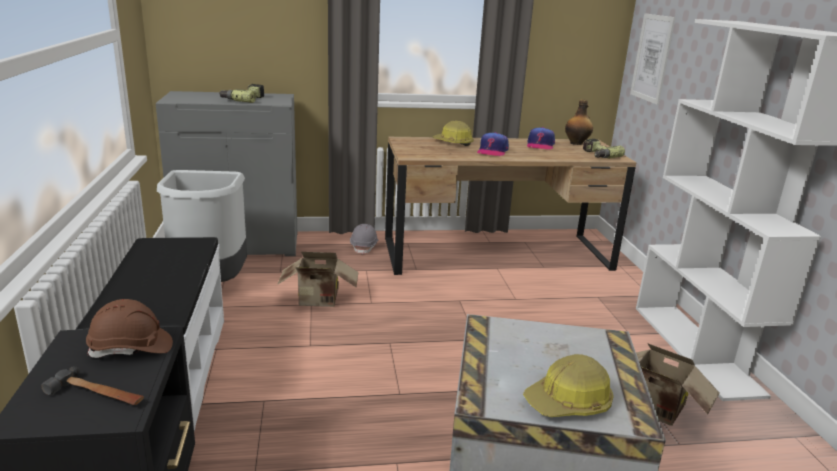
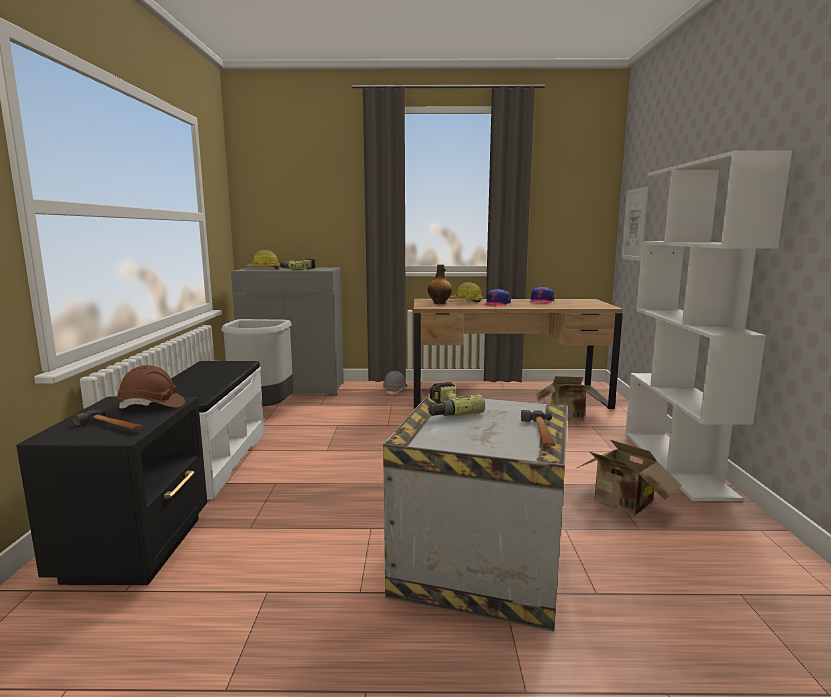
camera: 10 degrees right, 10 degrees down
cardboard box [277,252,359,307] -> cardboard box moved to [536,376,604,421]
hard hat [523,354,614,417] -> hard hat moved to [245,250,280,269]
bottle [565,100,593,145] -> bottle moved to [428,264,452,304]
power drill [583,139,625,159] -> power drill moved to [427,382,485,416]
none -> hammer [521,410,555,447]

